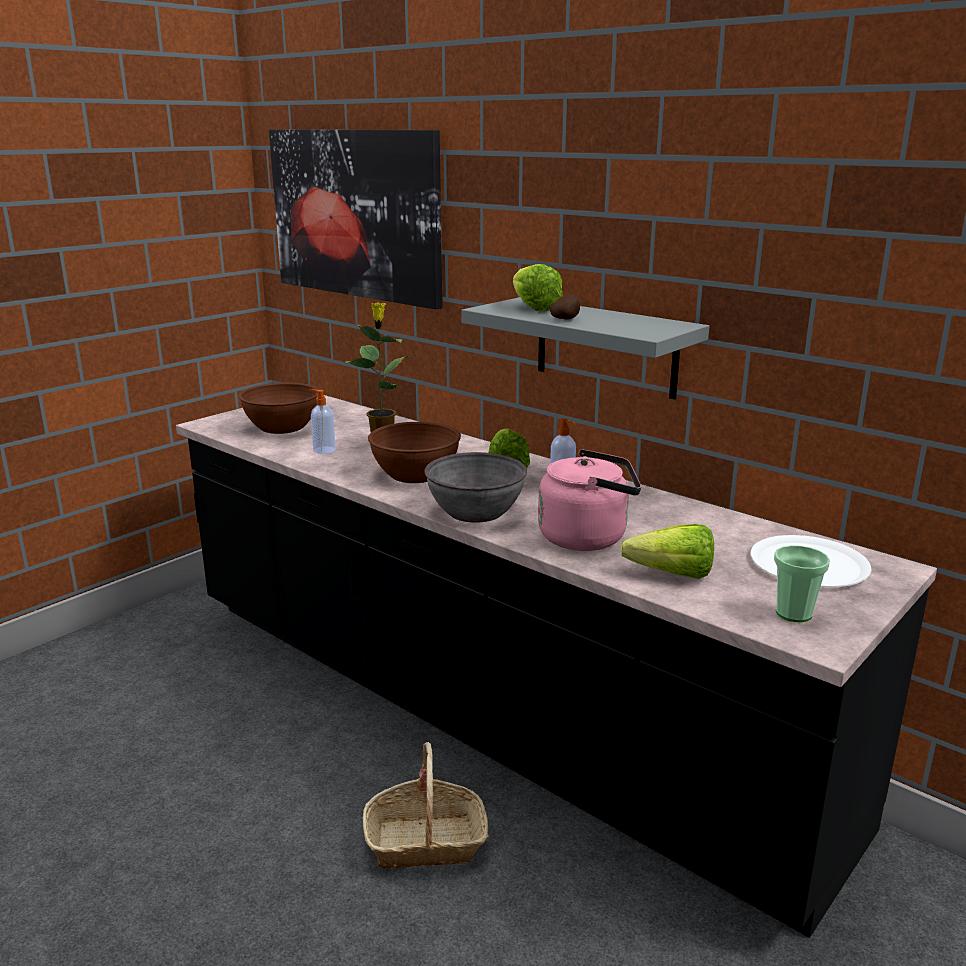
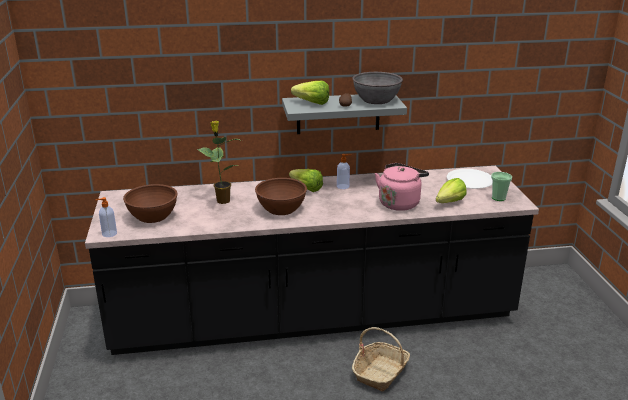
camera: 50 degrees left, 5 degrees up
picture [269,129,443,309] -> none
soap dispenser [309,389,336,454] -> soap dispenser moved to [95,197,117,237]
grey bowl [424,452,527,523] -> grey bowl moved to [352,72,403,104]

